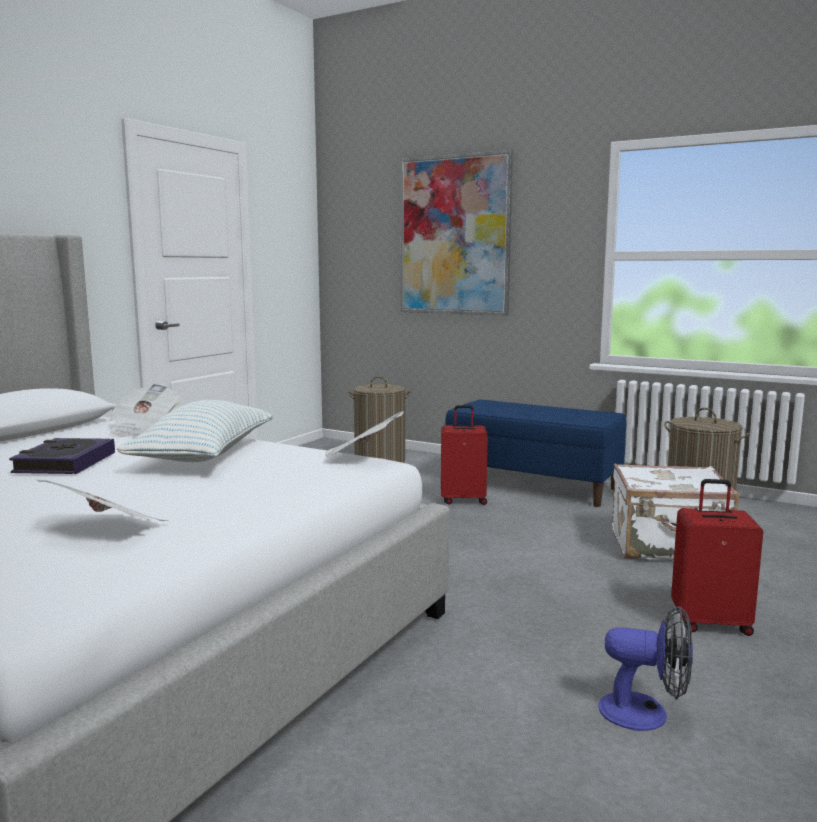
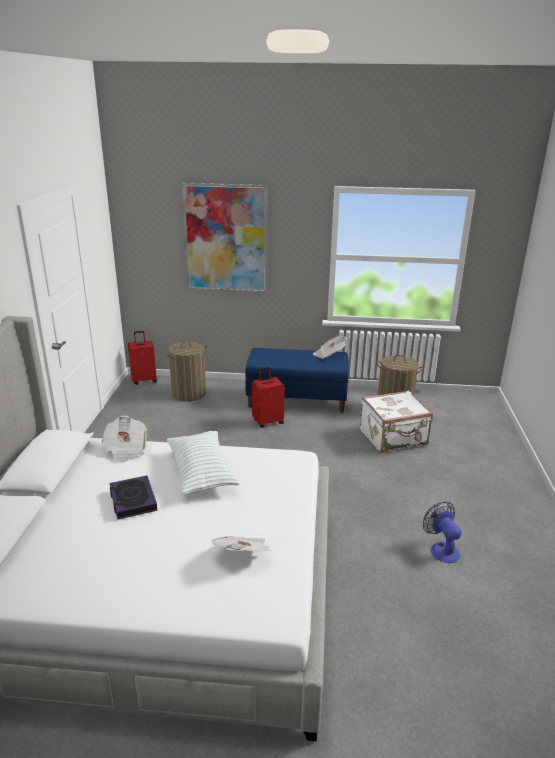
camera: 25 degrees left, 15 degrees up
newspaper [325,411,404,458] -> newspaper moved to [313,336,347,359]
fan [598,606,693,731] -> fan turned 105 degrees counterclockwise [423,502,462,563]
red suitcase [671,479,763,636] -> red suitcase moved to [128,331,157,385]

